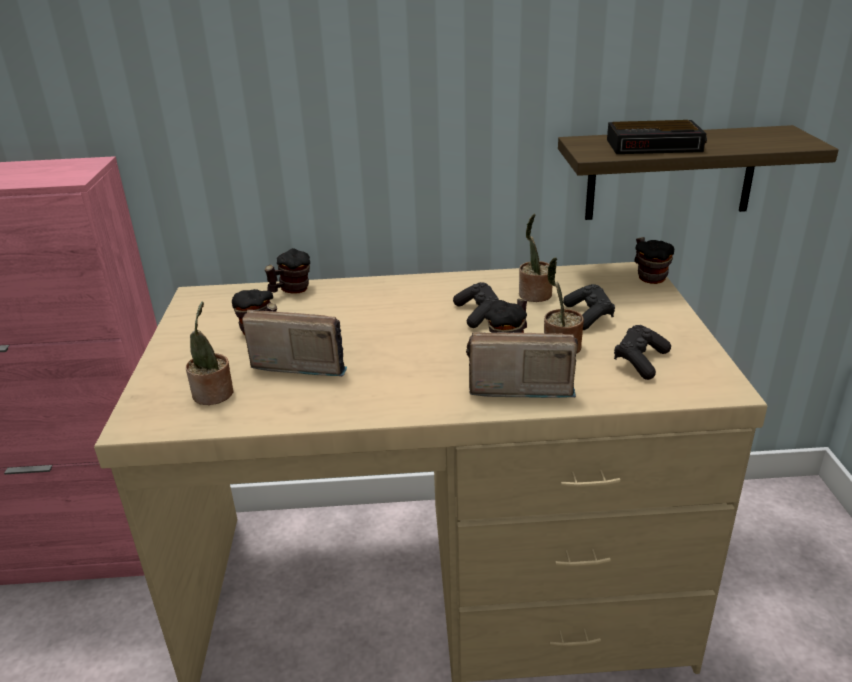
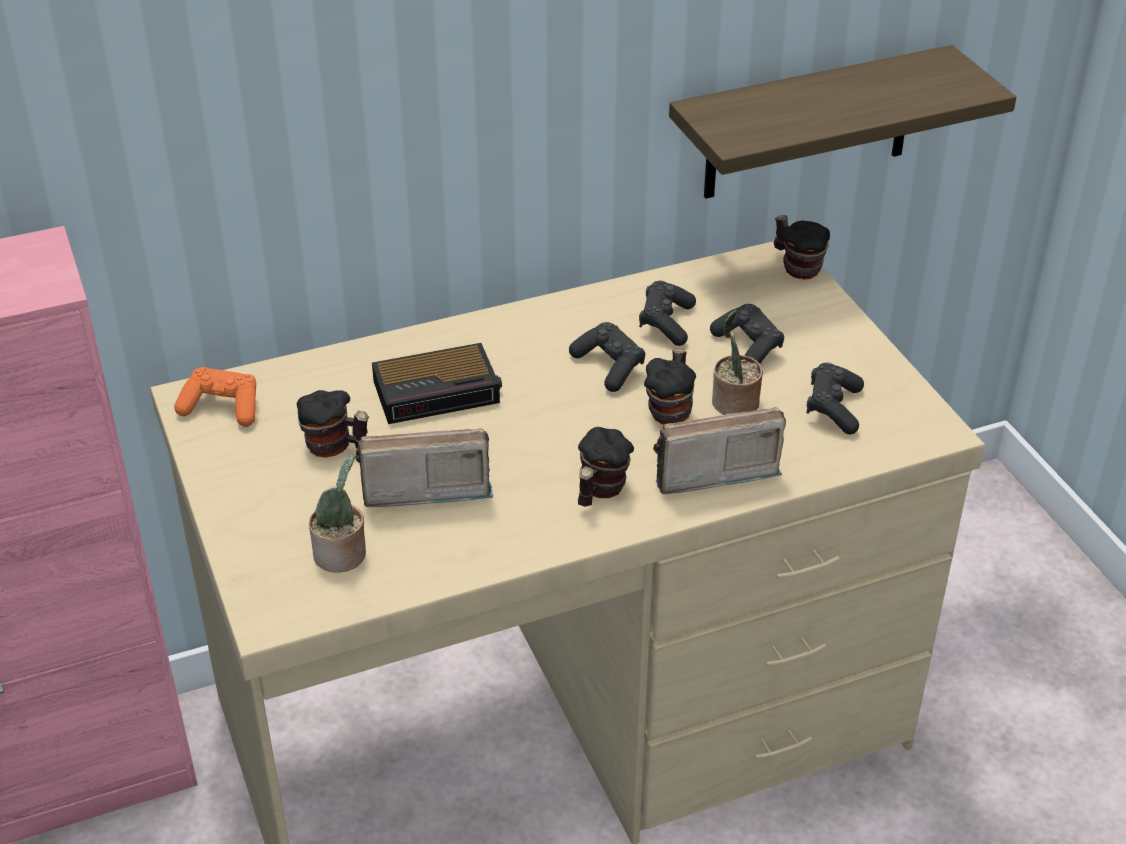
camera: 20 degrees left, 10 degrees up
mug [264,248,310,294] -> mug moved to [578,427,634,507]
potted plant [519,214,552,302] -> black game controller [639,281,696,346]
alarm clock [607,120,707,154] -> alarm clock moved to [372,343,502,424]
none -> orange game controller [174,367,256,427]

